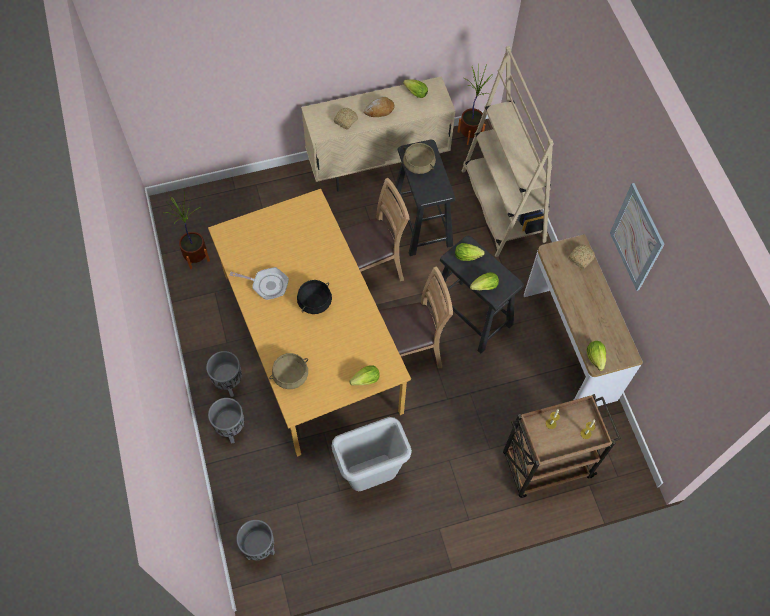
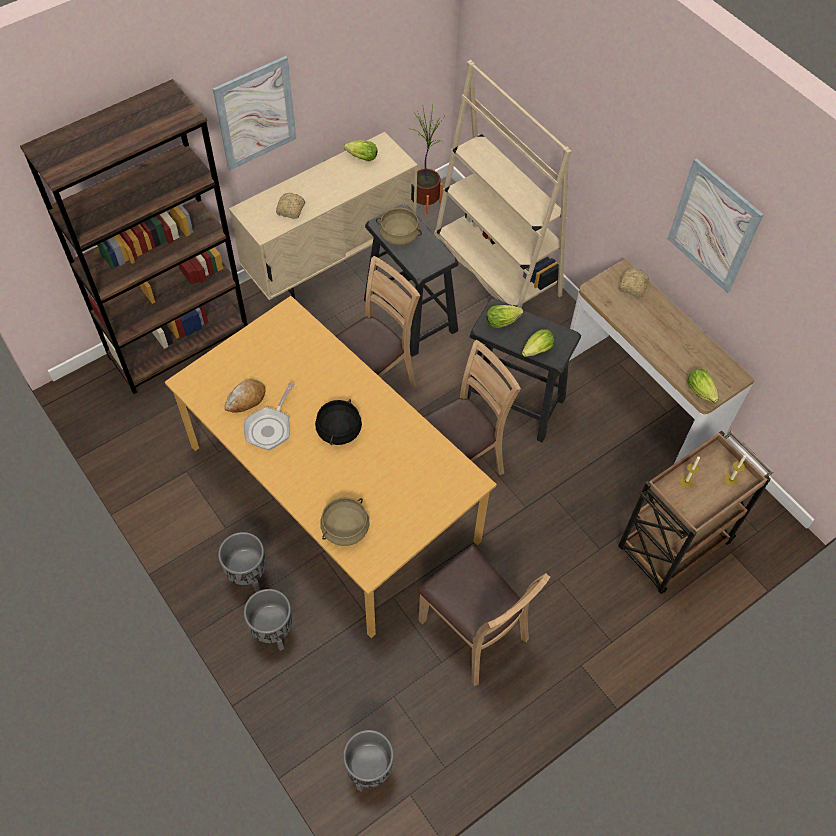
camera: 20 degrees left, 5 degrees down
potted plant [162,191,210,269] -> none
frying pan [230,267,289,300] -> frying pan turned 120 degrees clockwise [244,382,295,450]
grey trash can [332,417,412,491] -> brown chair [418,545,550,686]
lettuce [349,365,380,386] -> none
bread [364,97,395,117] -> bread moved to [224,379,265,413]
none -> brown bookcase [20,79,248,394]
none -> picture [213,56,297,171]

